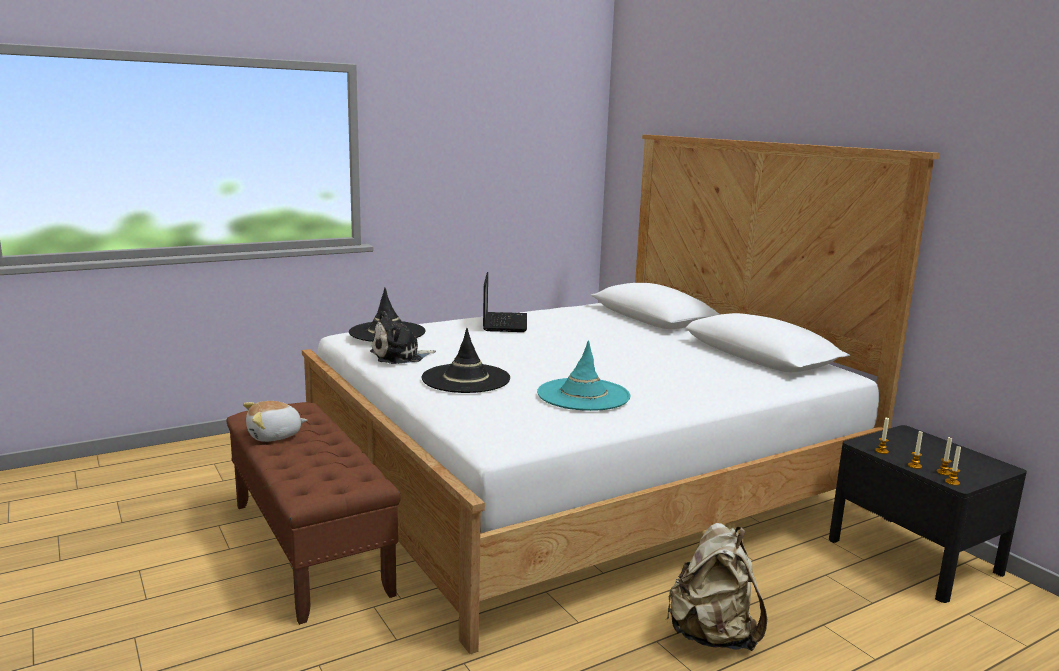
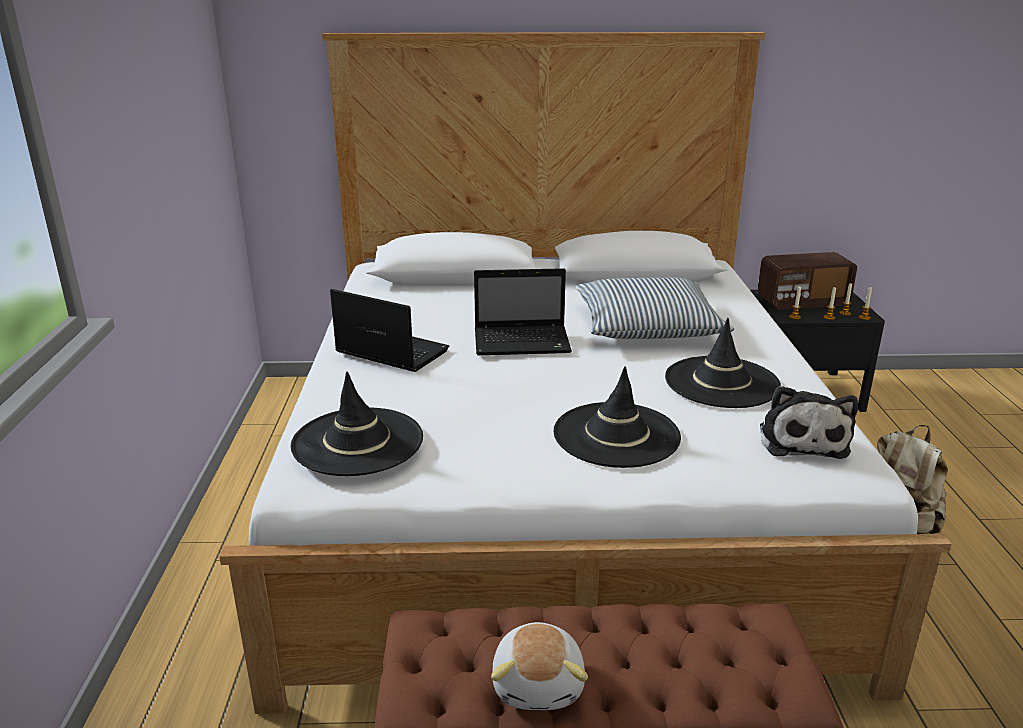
camera: 60 degrees left, 10 degrees up
plush toy [370,311,436,364] -> plush toy moved to [760,386,858,459]
turquoise hat [537,340,631,411] -> black hat [665,318,781,408]
none -> laptop [474,268,572,355]
none -> pillow [575,277,734,339]
none -> radio [757,252,857,310]

